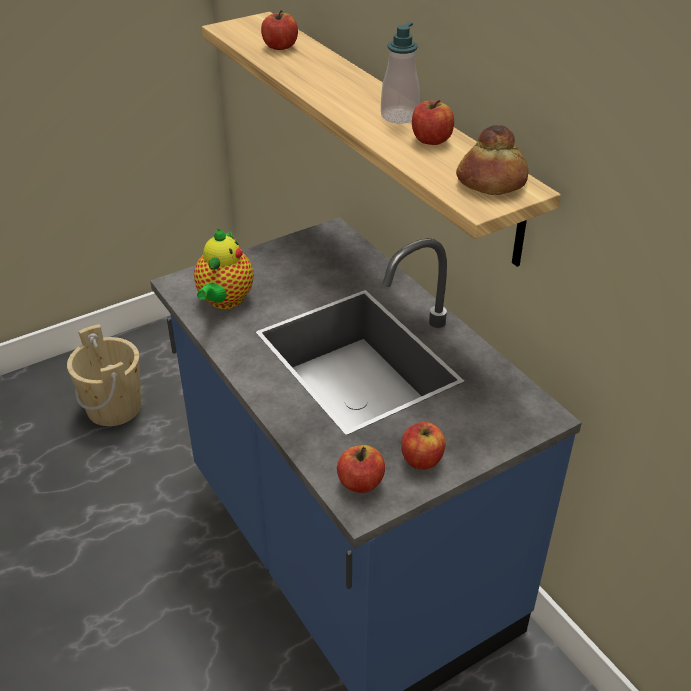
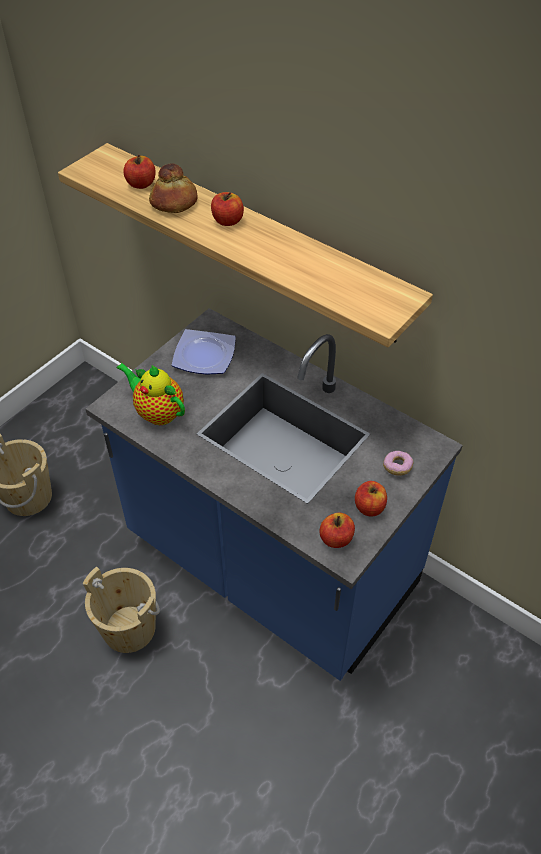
camera: 20 degrees left, 10 degrees up
teapot [194,229,254,309] -> teapot turned 135 degrees clockwise [116,363,185,425]
soap dispenser [381,22,420,124] -> none
apple [412,100,454,145] -> apple moved to [211,192,244,226]
bread [456,125,528,195] -> bread moved to [149,163,198,213]
none -> beige bucket [83,567,160,653]
none -> plate [172,329,236,375]
none -> donut [383,451,414,476]

